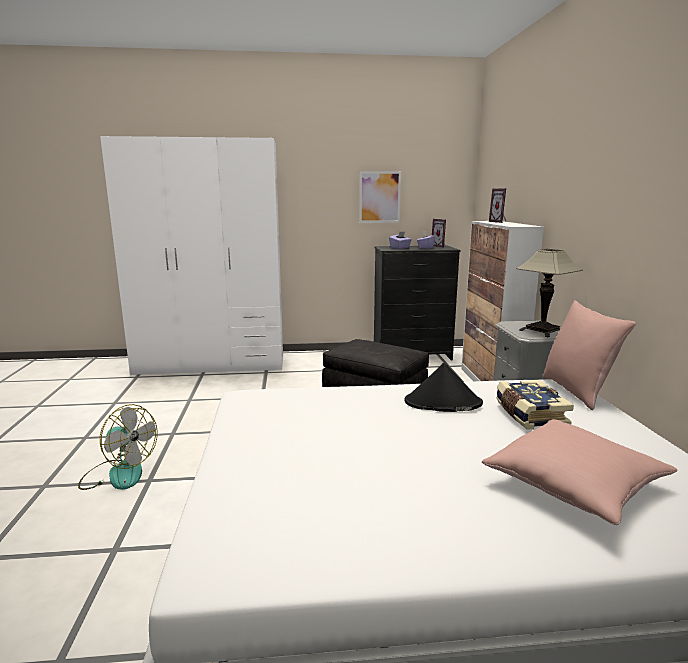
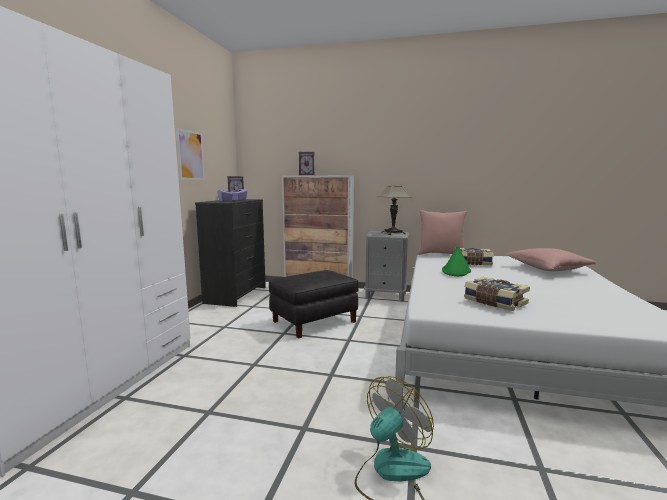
camera: 70 degrees left, 5 degrees down
black hat [404,363,483,412] -> green hat [442,246,471,276]
none -> book [464,277,530,311]

